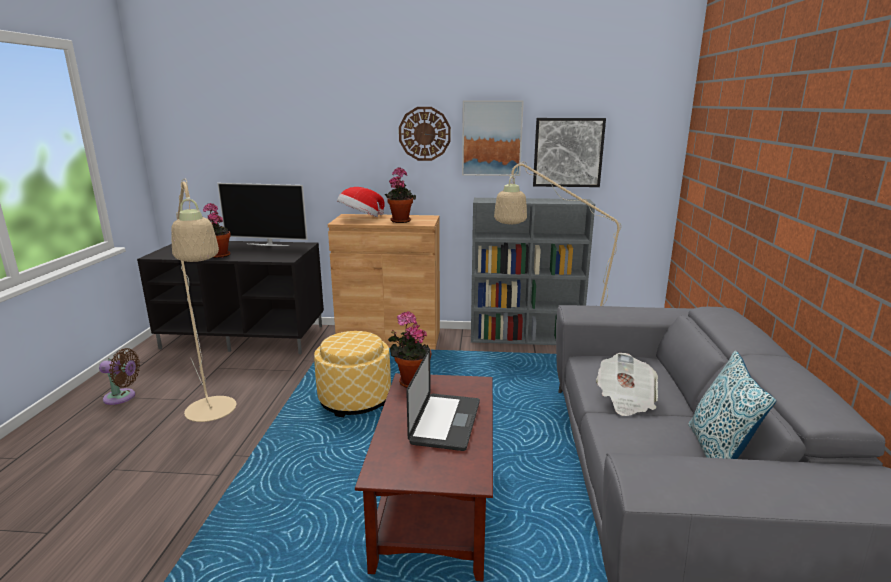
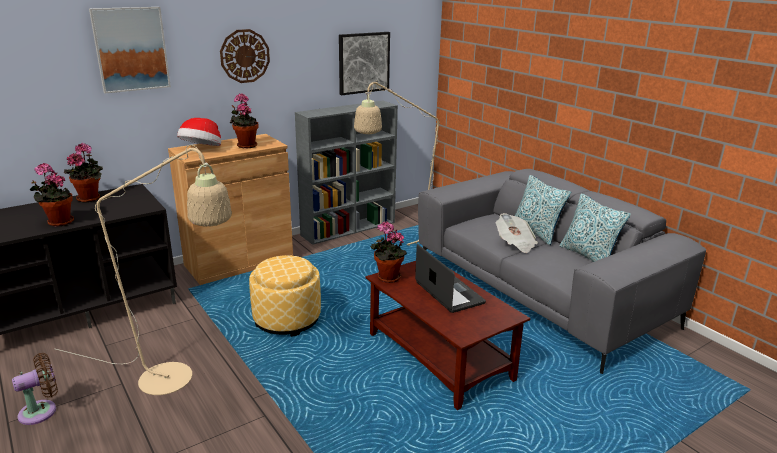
camera: 40 degrees left, 5 degrees up
television [217,183,308,246] -> potted plant [64,143,103,202]
picture [462,100,524,176] -> picture moved to [89,7,171,93]
none -> pillow [515,175,571,245]

